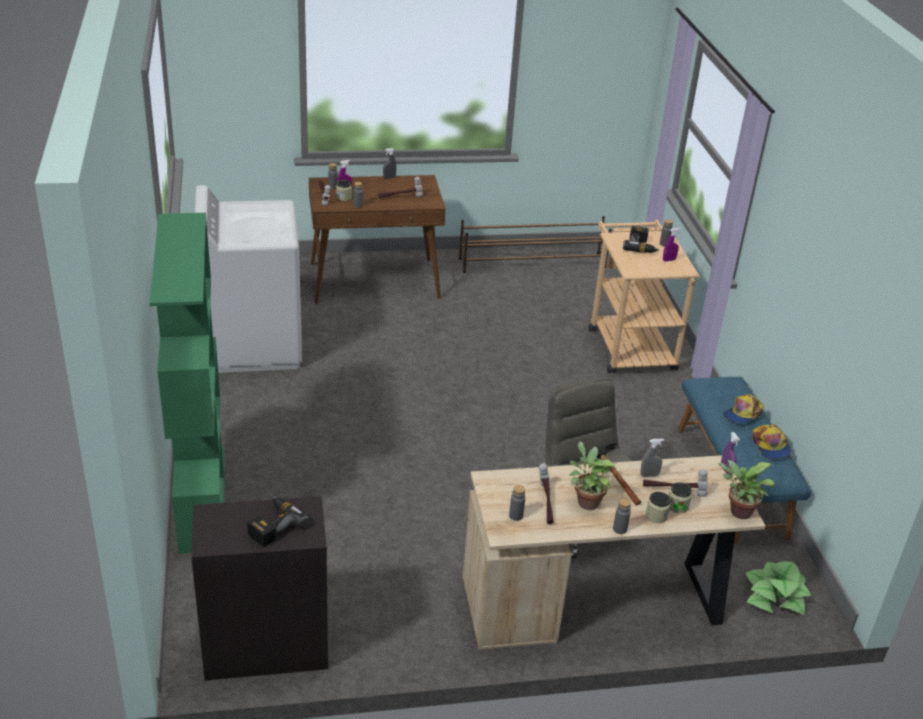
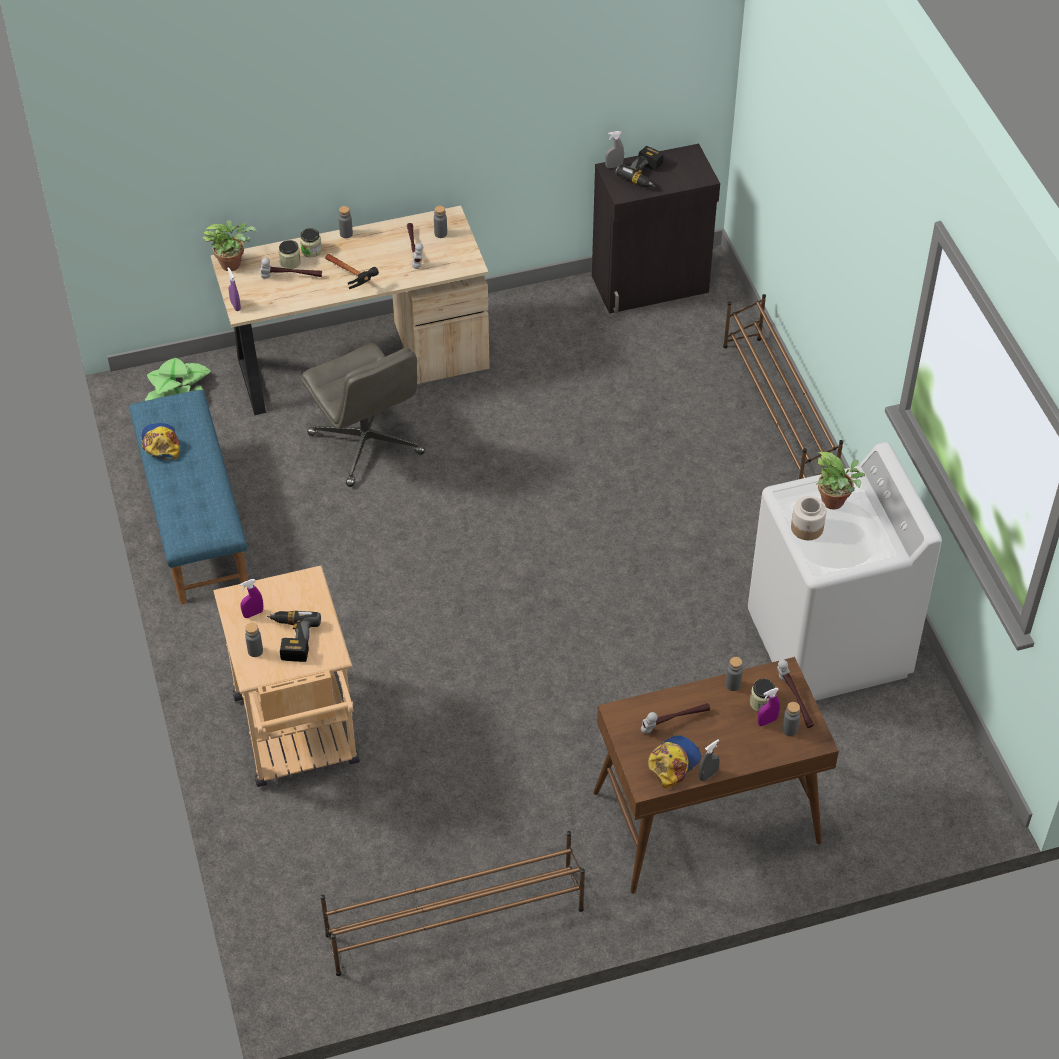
camera: 175 degrees right, 15 degrees up
green bookcase [149,213,224,554] -> brown shoe rack [723,294,843,479]
potted plant [569,441,616,510] -> potted plant moved to [816,452,865,510]
grey spray bottle [640,439,664,477] -> grey spray bottle moved to [605,131,624,168]
cap [723,394,764,424] -> cap moved to [648,735,701,788]
none -> jar [791,496,827,540]

